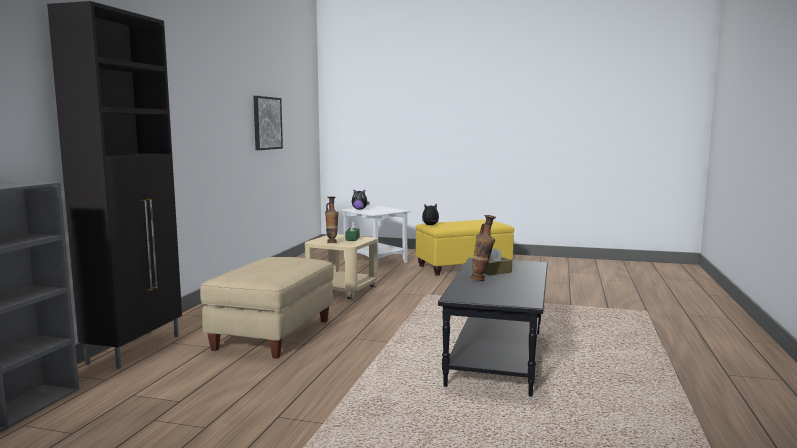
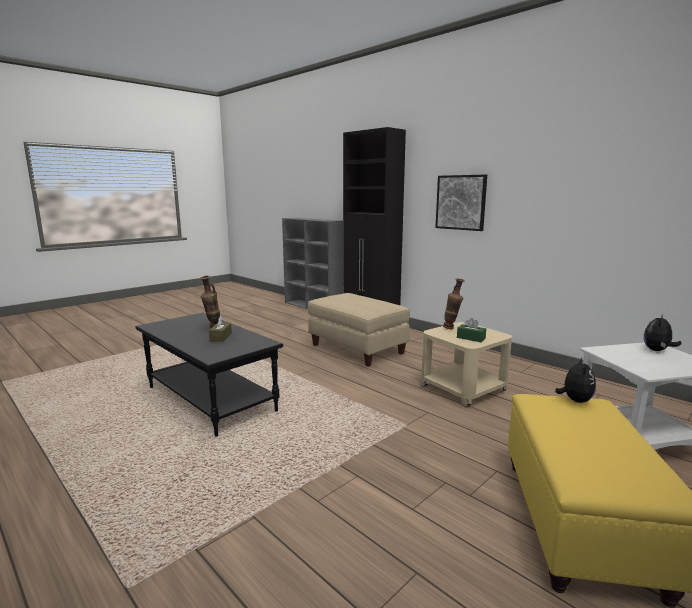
camera: 120 degrees right, 5 degrees up
picture [253,96,283,150] -> picture moved to [435,175,487,231]

